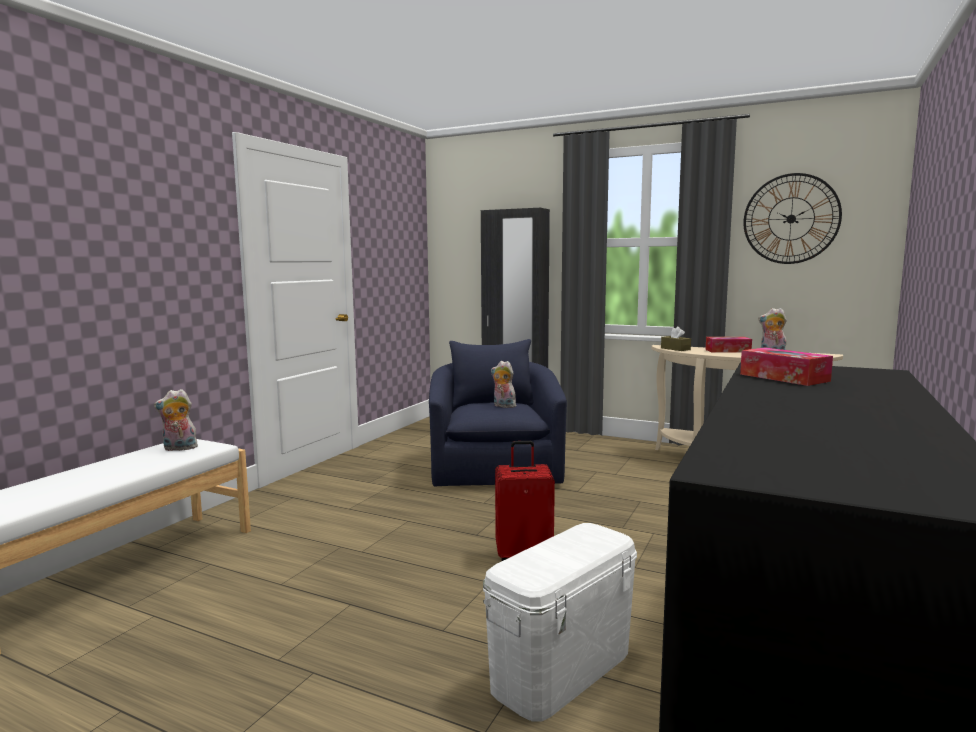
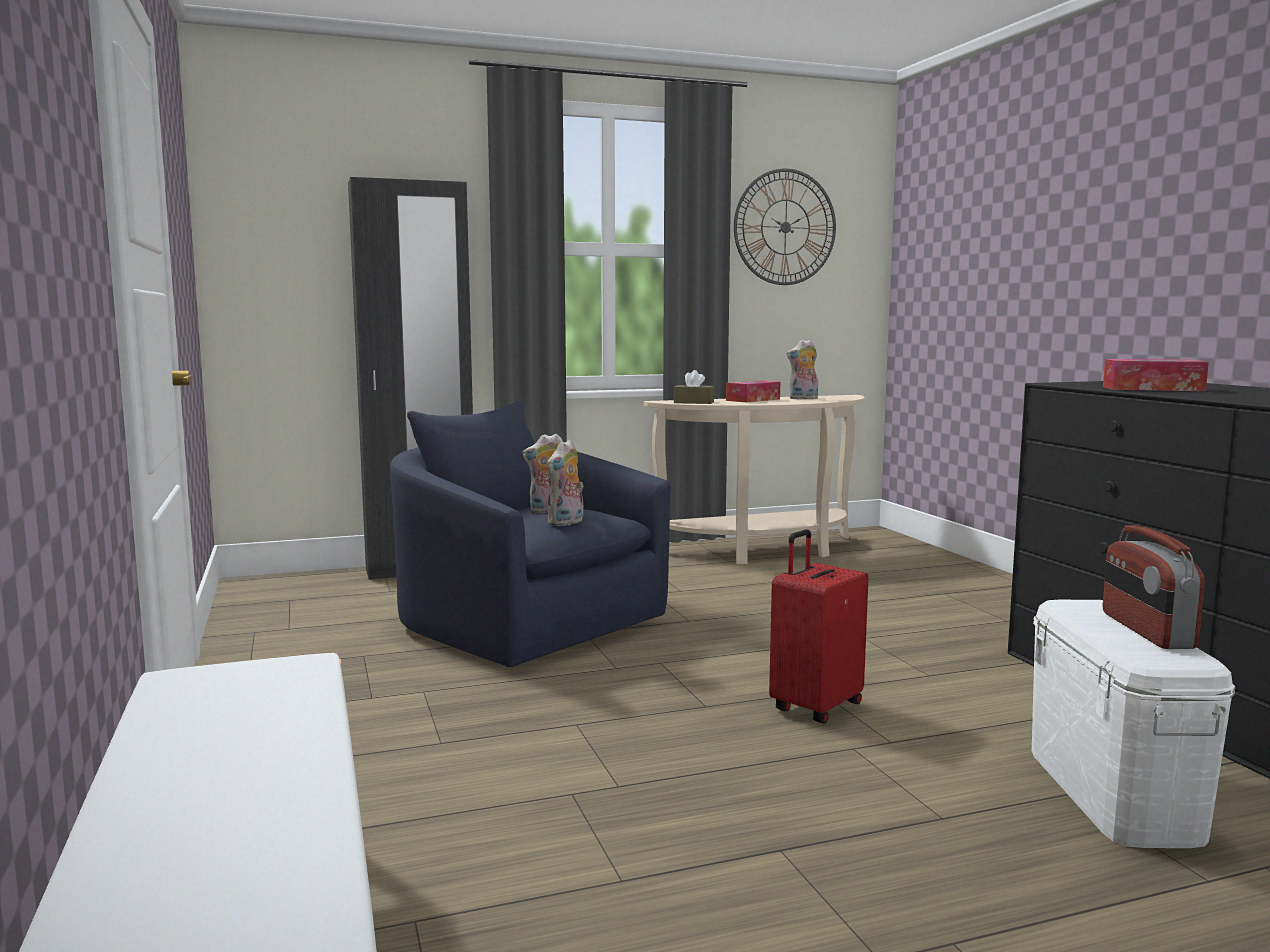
camera: 45 degrees left, 0 degrees up
plush toy [154,389,198,451] -> plush toy moved to [547,440,584,526]
none -> radio [1103,525,1205,649]

